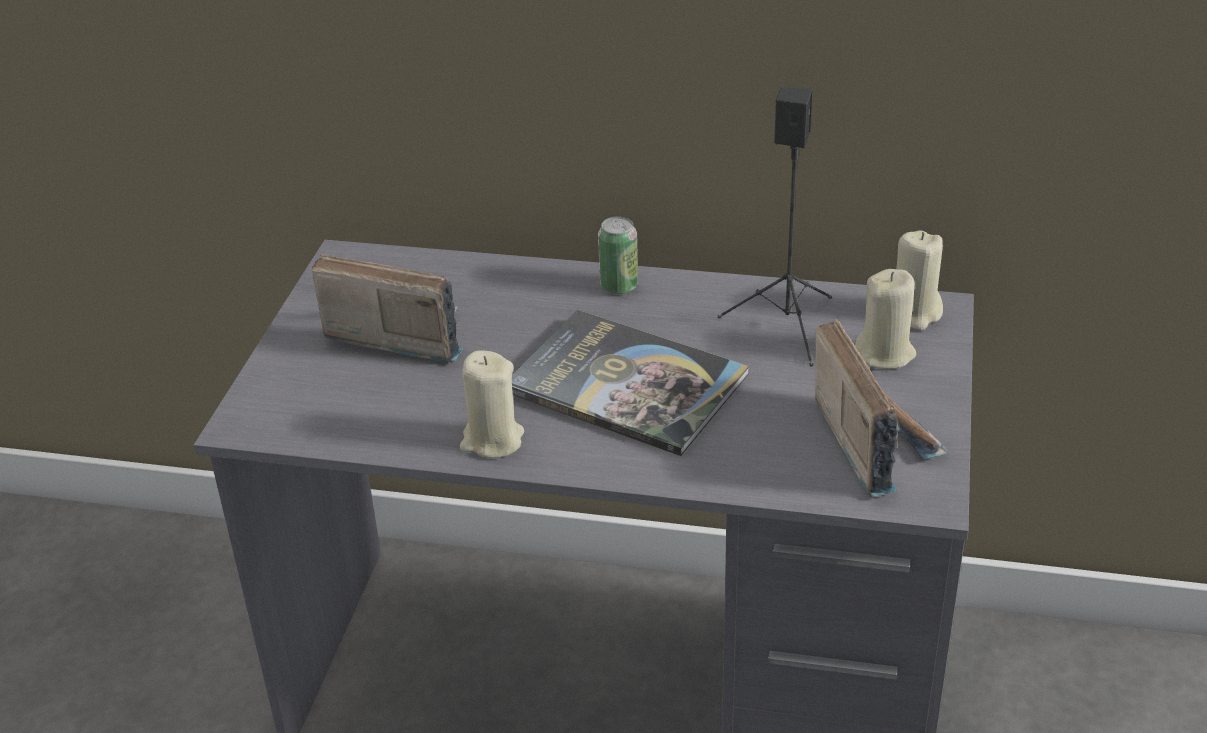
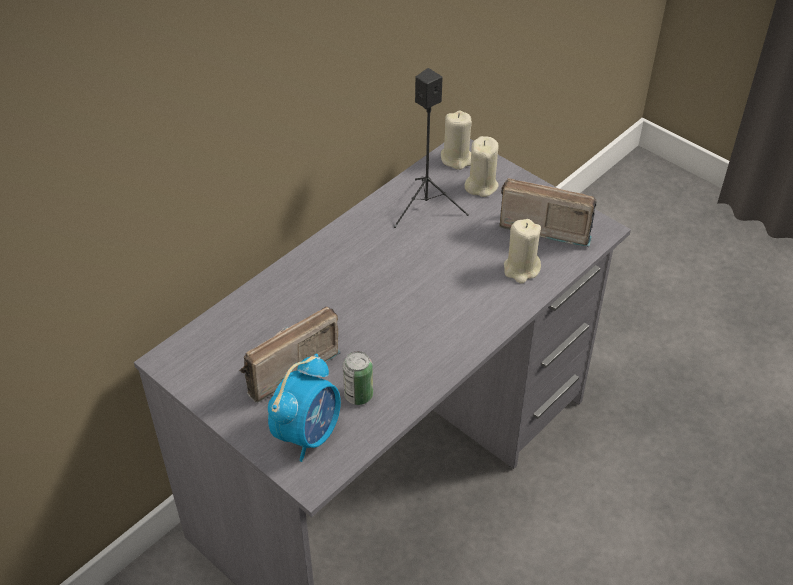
camera: 60 degrees left, 10 degrees up
beige candle [460,350,524,458] -> beige candle moved to [504,219,541,284]
book [512,310,749,456] -> none
can [598,216,638,294] -> can moved to [343,351,373,405]
none -> alarm clock [268,354,341,462]

